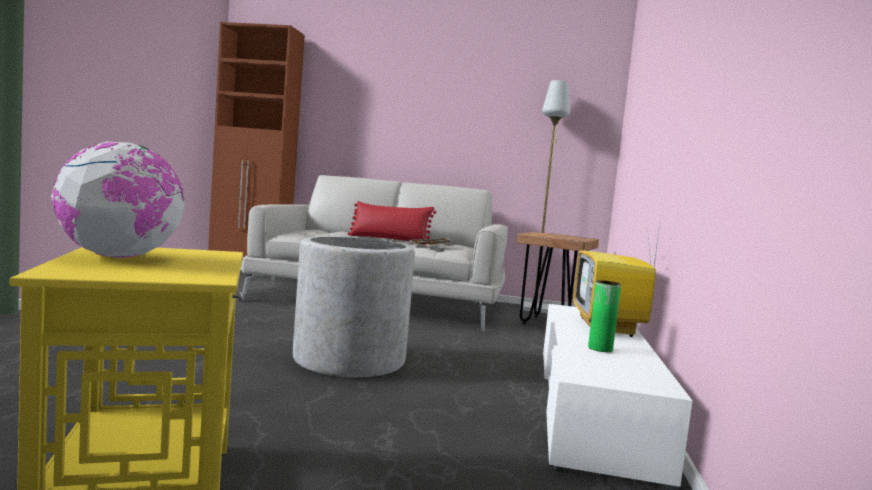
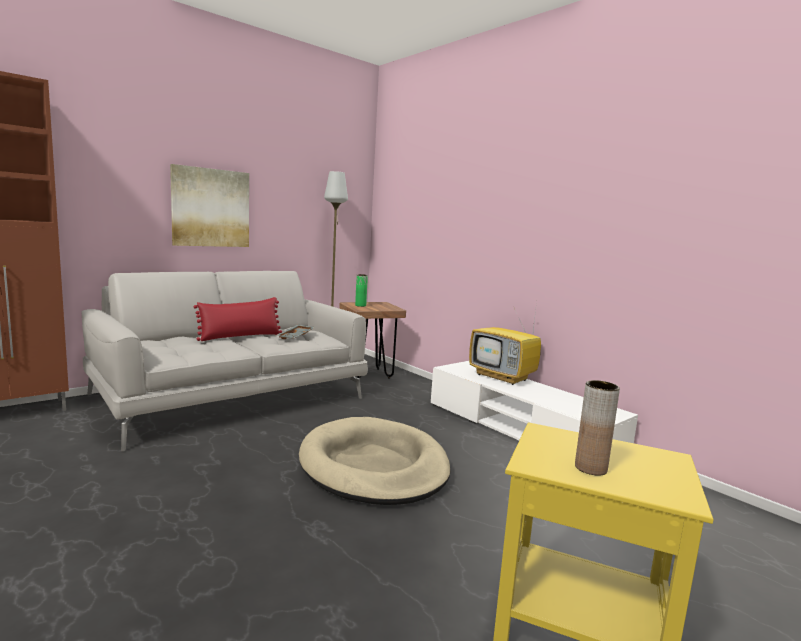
camera: 50 degrees left, 5 degrees up
globe [51,142,185,258] -> brown vase [575,380,620,476]
grey planter [293,237,415,378] -> beige dog bed [299,417,451,505]
green vase [588,280,621,352] -> green vase moved to [355,274,368,307]
none -> picture [170,164,249,247]

